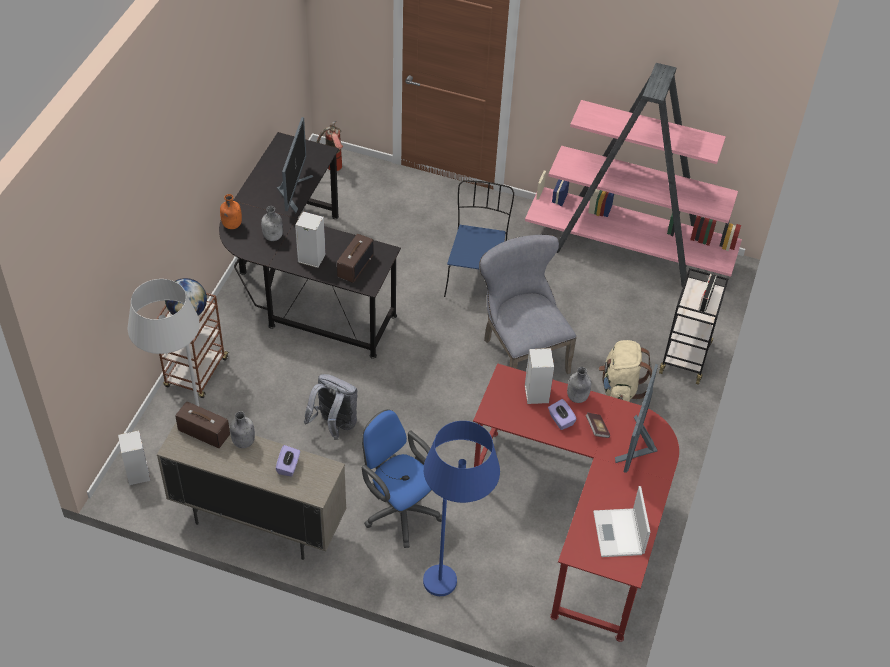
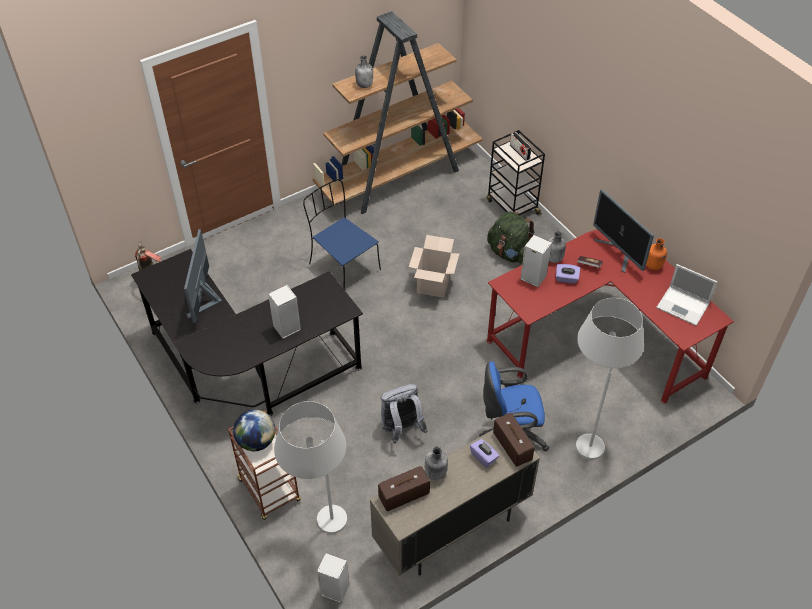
camera: 50 degrees left, 0 degrees up
orange bottle [220,194,242,229] -> orange bottle moved to [646,238,667,270]
grey bottle [261,206,283,241] -> grey bottle moved to [355,55,373,88]
monitor [277,117,313,213] -> monitor turned 135 degrees counterclockwise [184,229,222,323]
radio [337,234,373,283] -> radio moved to [493,413,535,467]
blue floor lamp [423,421,500,596] -> white floor lamp [576,298,644,460]
grey chair [479,235,577,374] -> cardboard box [409,235,460,298]
pink bookcase [525,63,742,287] -> brown bookcase [313,11,483,214]
beige backpack [599,340,652,402] -> green backpack [487,211,535,264]

